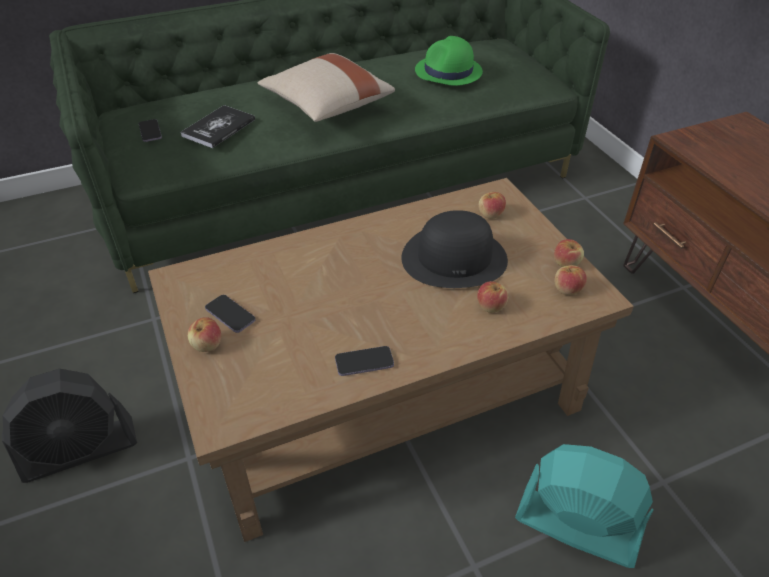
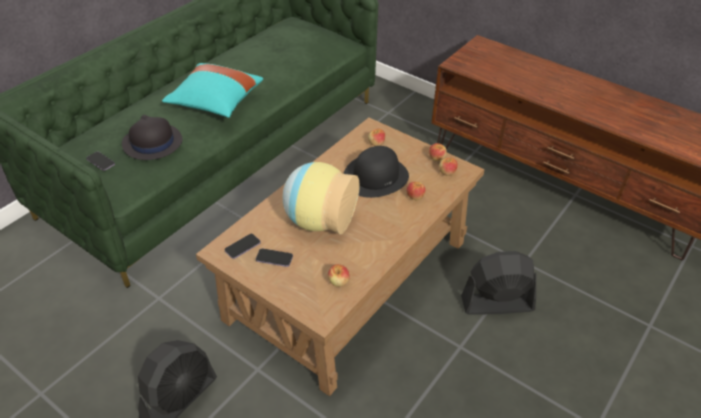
camera: 30 degrees left, 0 degrees up
book [181,105,255,148] -> black hat [122,115,183,160]
apple [188,317,221,352] -> apple moved to [328,264,350,287]
beige pillow [258,53,395,122] -> turquoise pillow [162,63,263,118]
phone [335,346,394,376] -> phone moved to [225,234,261,259]
green hat [415,36,483,86] -> none
turquoise fan [515,444,654,568] -> black fan [461,251,537,314]
none -> vase [283,162,359,235]

